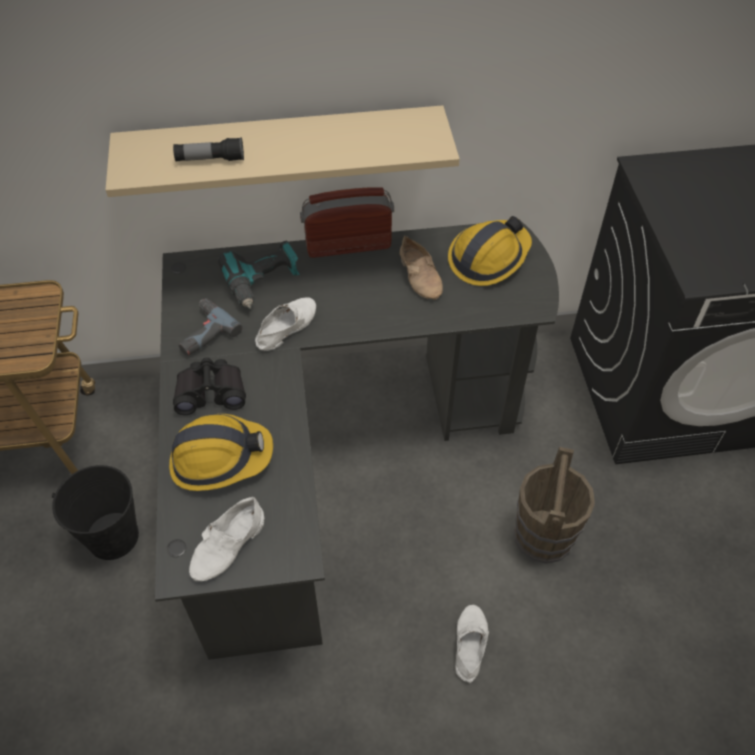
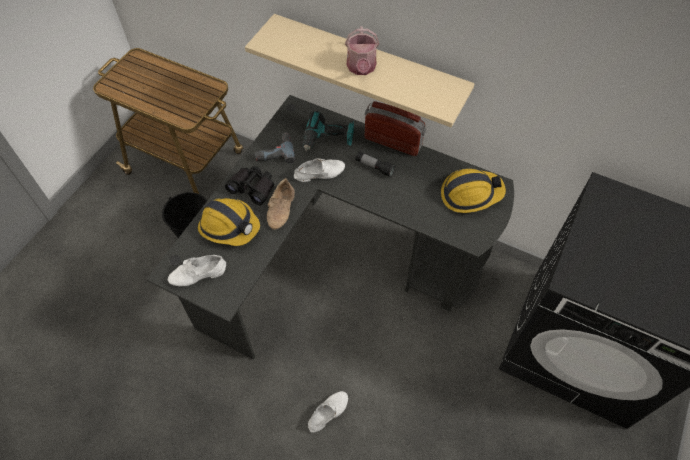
camera: 35 degrees right, 5 degrees up
flashlight [173,137,244,162] -> flashlight moved to [355,151,396,177]
beige shoe [400,236,443,300] -> beige shoe moved to [267,178,295,230]
brown bucket [514,446,595,564] -> none
none -> watering can [345,26,379,75]

